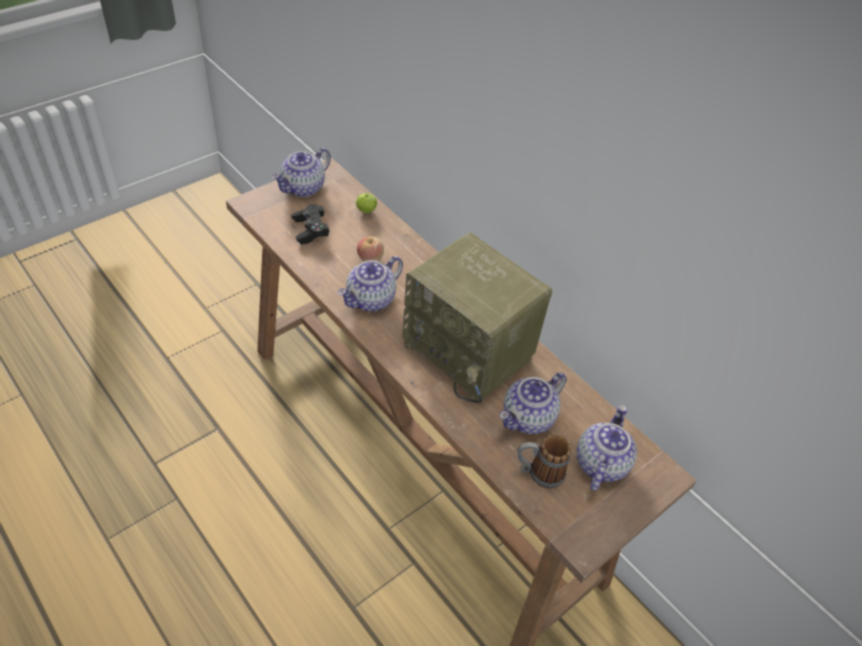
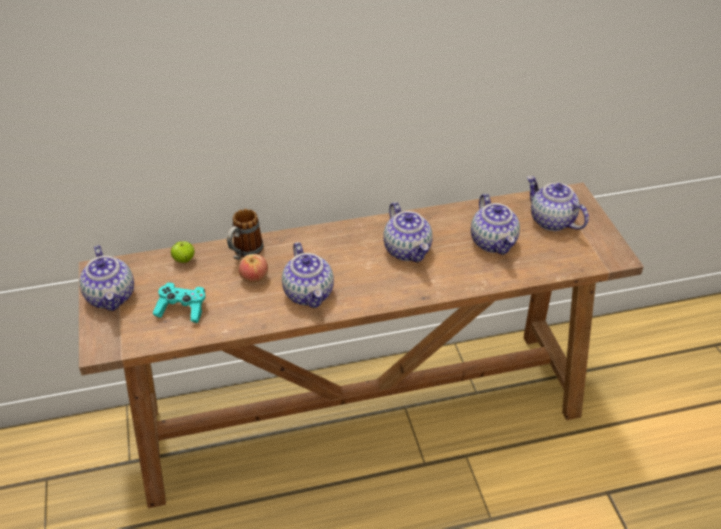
camera: 60 degrees left, 5 degrees down
black game controller [292,204,330,244] -> turquoise game controller [153,283,205,323]
radio [402,233,552,403] -> teapot [383,202,433,263]
mug [518,434,571,489] -> mug moved to [227,209,264,260]

